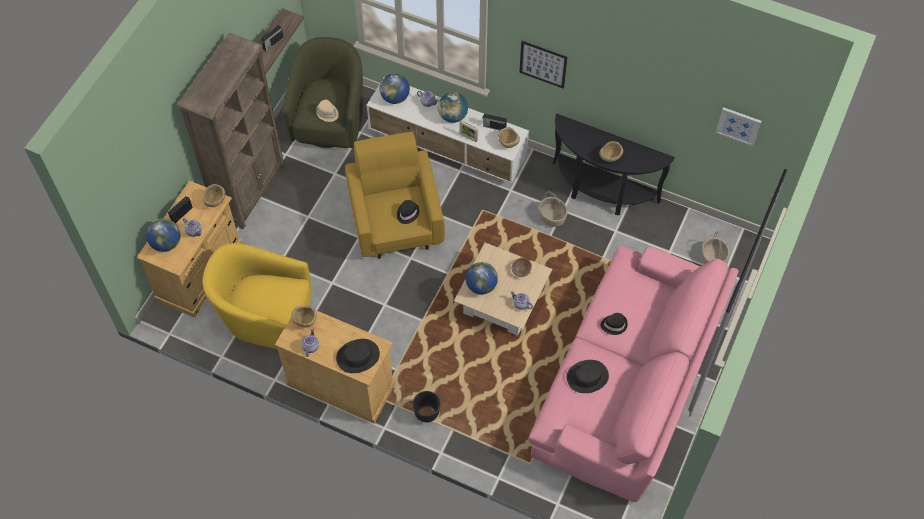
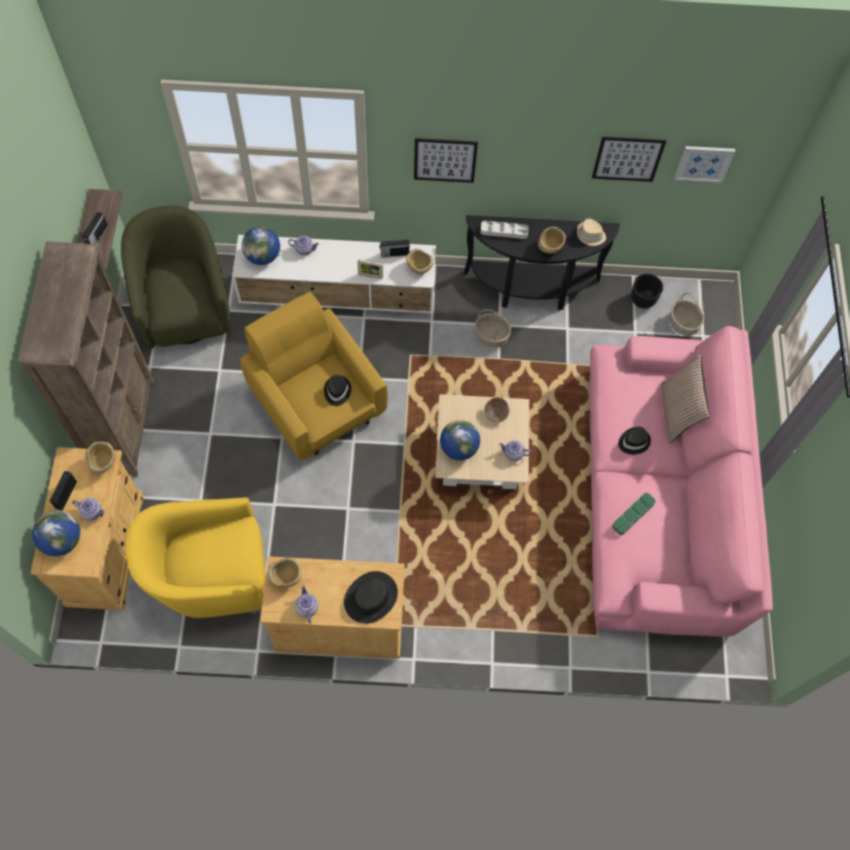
camera: 25 degrees left, 5 degrees up
beige hat [316,100,339,122] -> beige hat moved to [577,219,606,246]
black planter [413,391,440,422] -> black planter moved to [631,273,663,309]
globe [438,92,468,123] -> none
black hat [567,360,609,393] -> green tray [612,493,655,535]
none -> grey tray [480,221,529,239]
none -> picture [592,137,666,182]
none -> pillow [661,354,710,444]

